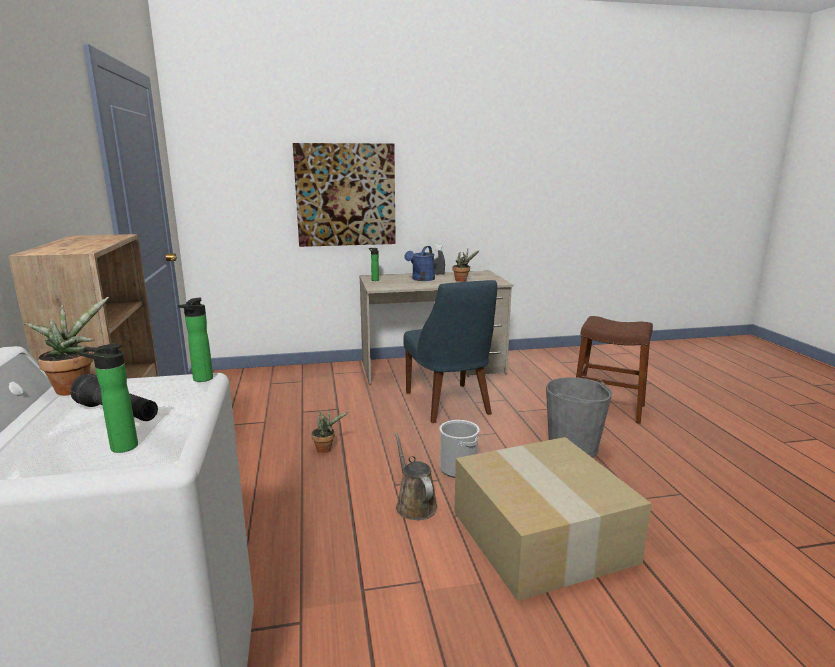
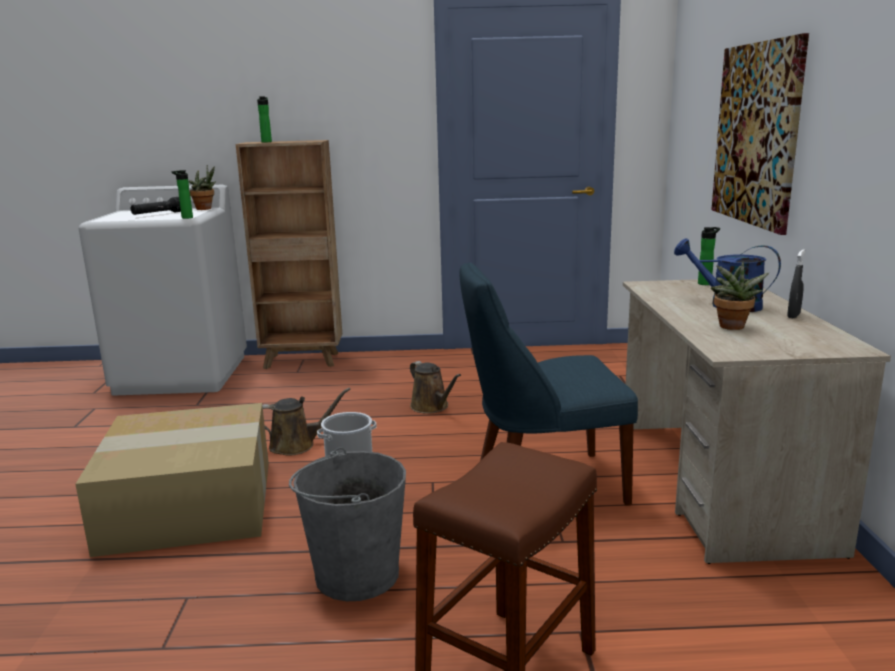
camera: 100 degrees right, 0 degrees up
bottle [79,344,138,453] -> bottle moved to [257,96,272,143]
potted plant [311,408,348,453] -> brown watering can [410,361,461,414]

